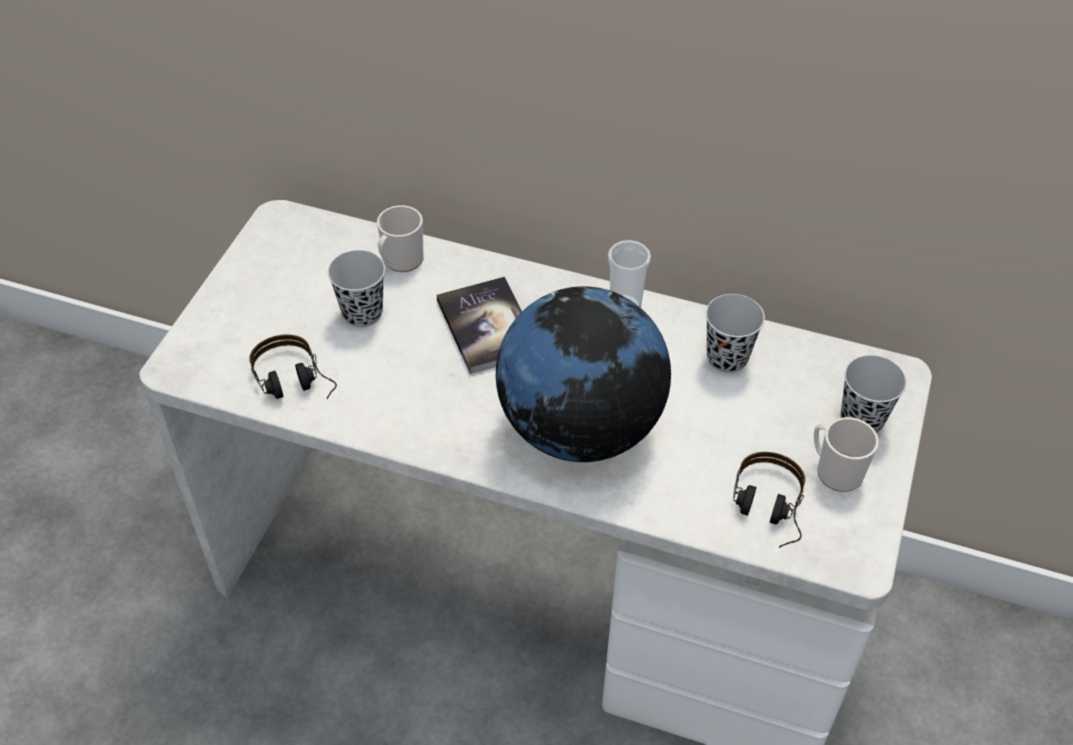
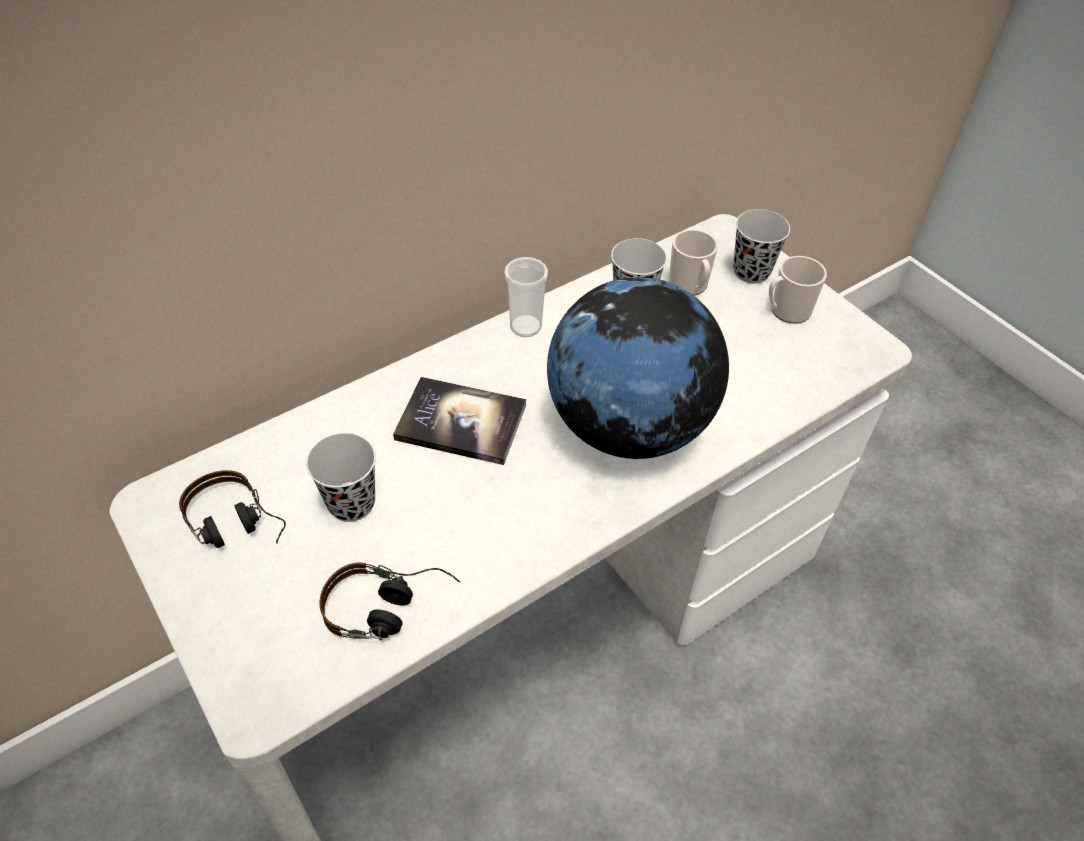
camera: 55 degrees left, 0 degrees up
mug [377,205,424,272] -> mug moved to [669,229,718,296]
headphones [733,452,805,548] -> headphones moved to [179,470,286,548]

